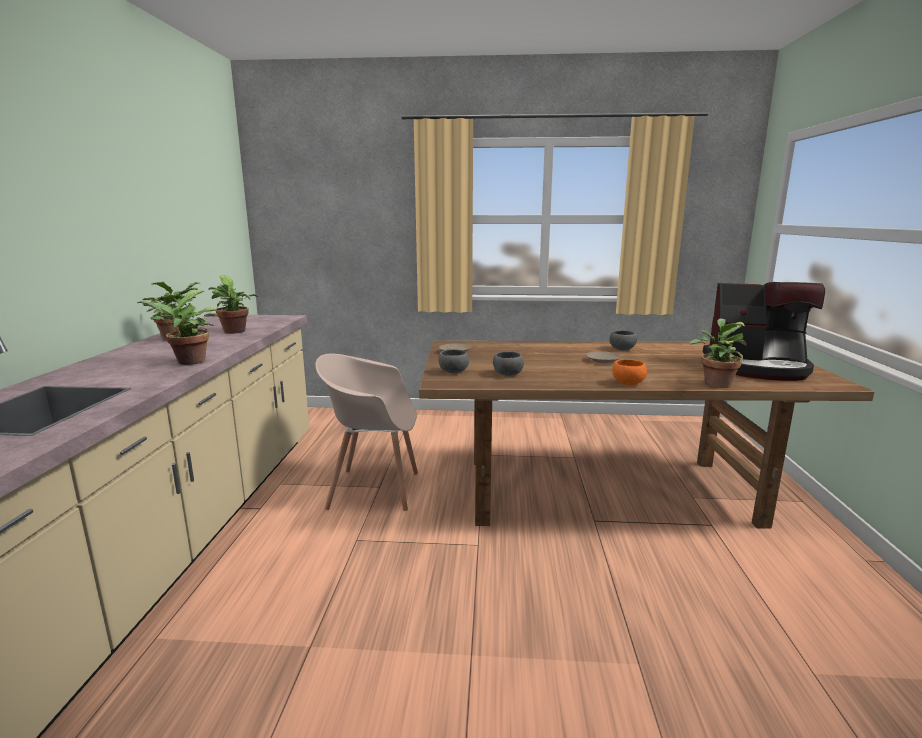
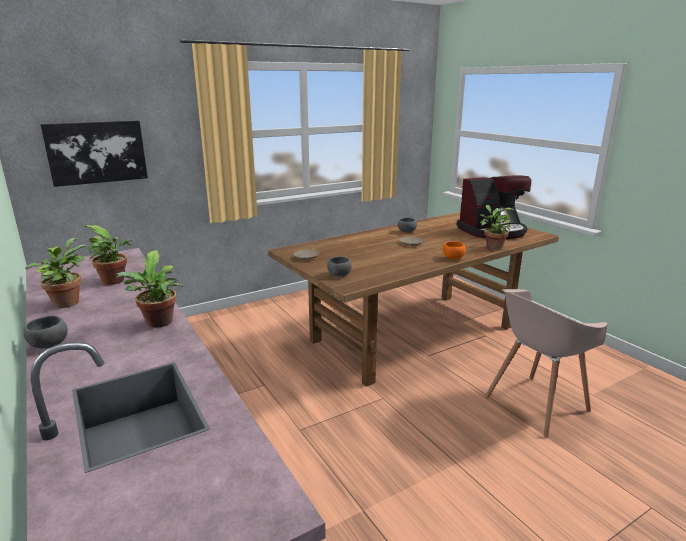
camera: 35 degrees left, 5 degrees up
beige chair [316,354,418,511] -> beige chair moved to [485,289,608,438]
grey bowl [493,352,524,376] -> grey bowl moved to [23,316,68,348]
none -> picture [40,121,148,187]

